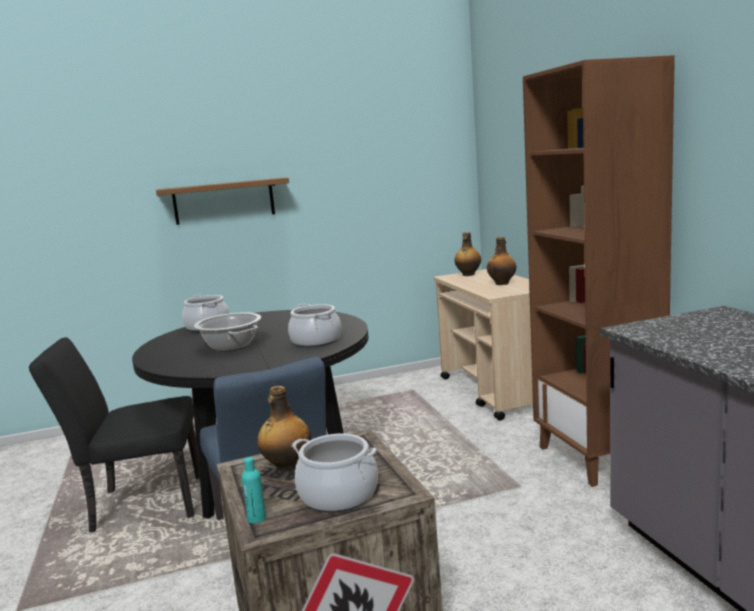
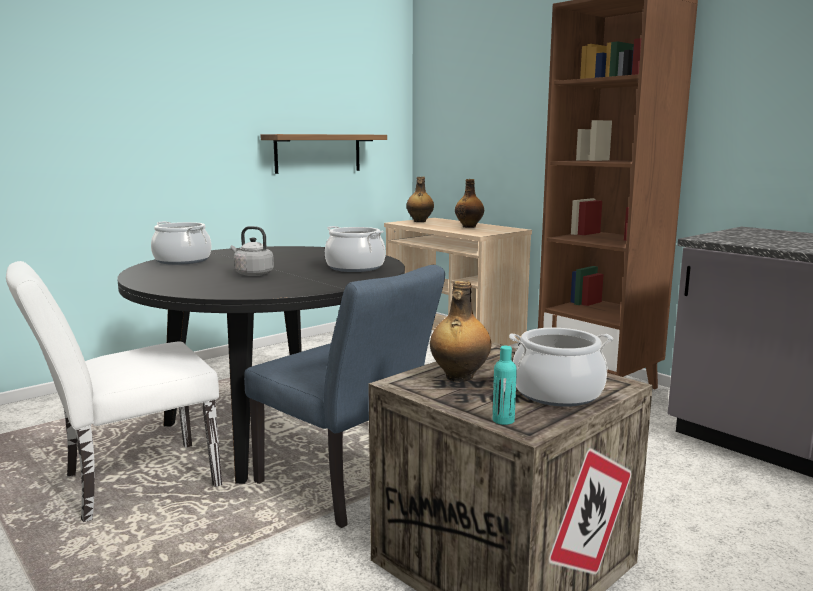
camera: 25 degrees left, 0 degrees up
black chair [29,337,200,533] -> white chair [6,261,222,522]
shelf [156,178,289,225] -> shelf moved to [260,134,387,174]
cooking pot [194,312,261,351] -> grey kettle [231,226,274,276]

